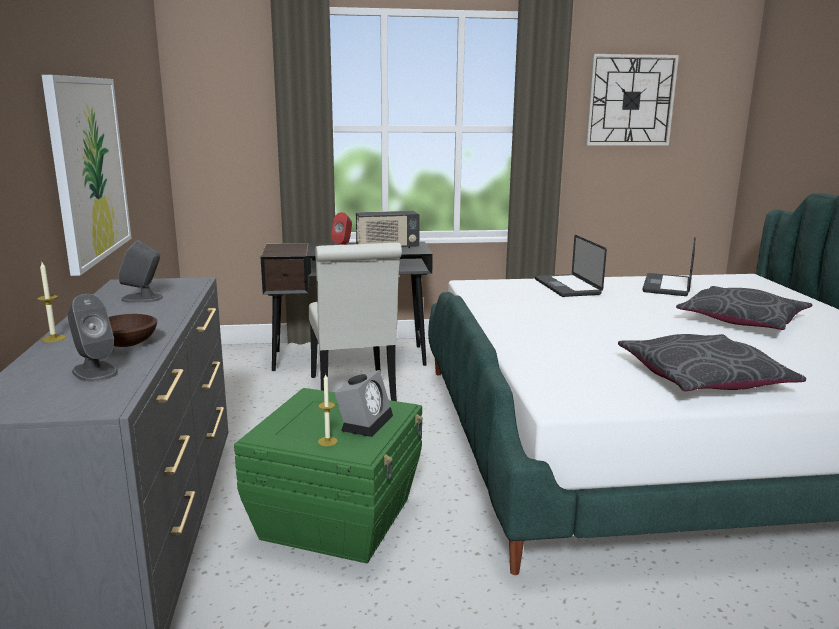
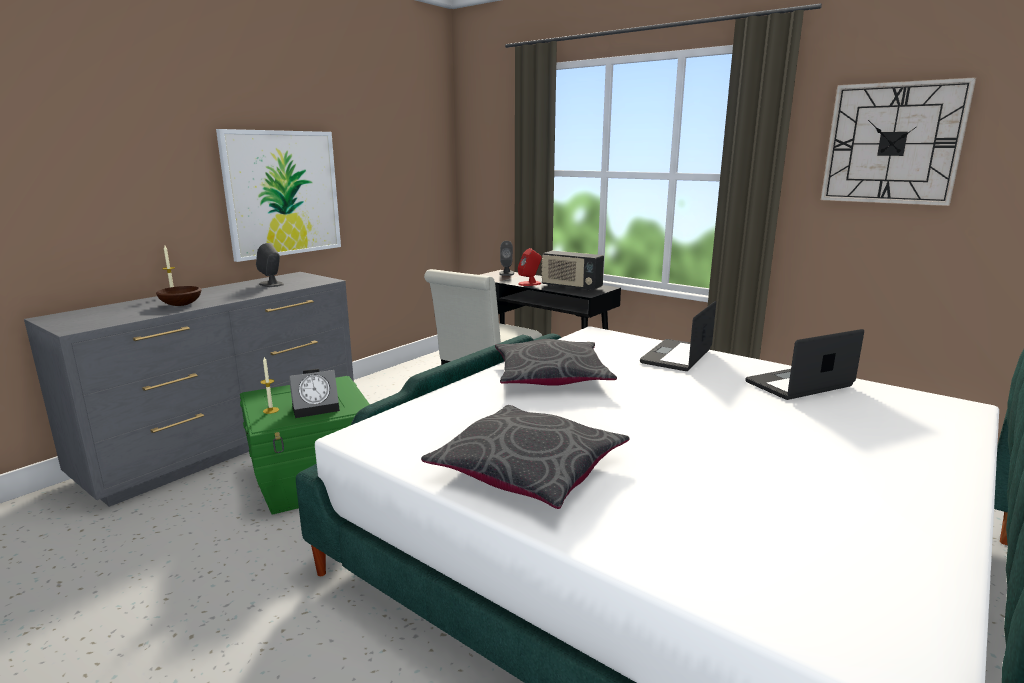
camera: 45 degrees right, 0 degrees up
grey speaker [68,294,118,382] -> grey speaker moved to [499,241,514,276]
grey pillow [676,286,812,330] -> grey pillow moved to [495,339,617,386]

